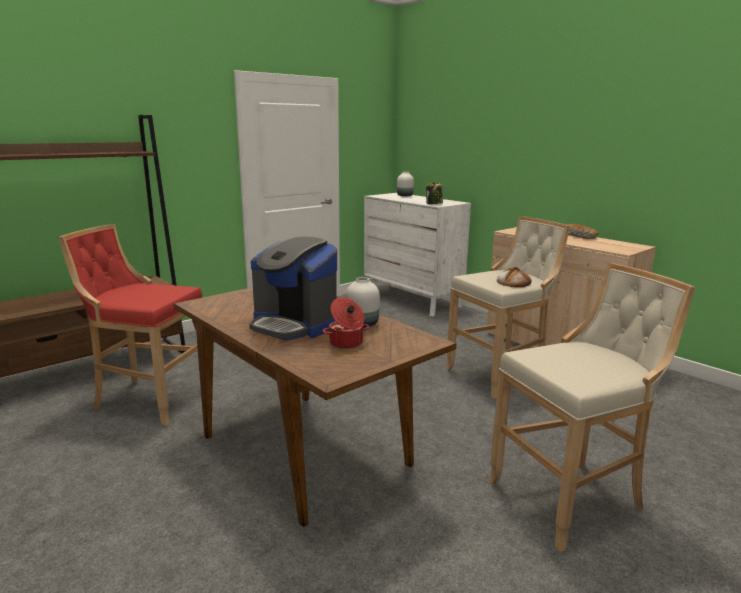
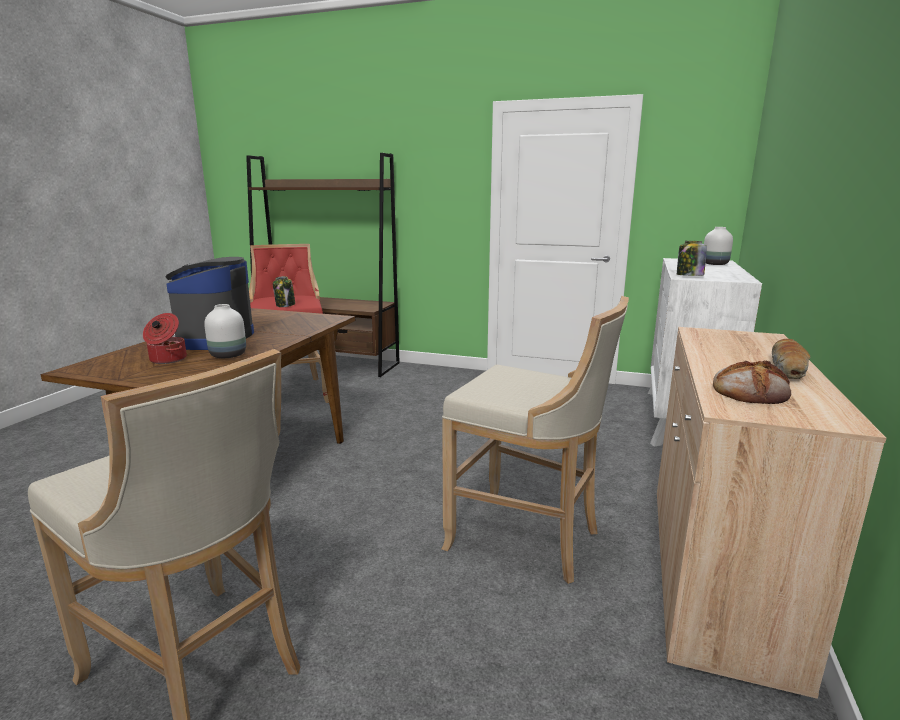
camera: 60 degrees right, 0 degrees up
bread [497,267,531,287] -> bread moved to [713,361,791,404]
none -> jar [273,276,295,307]

